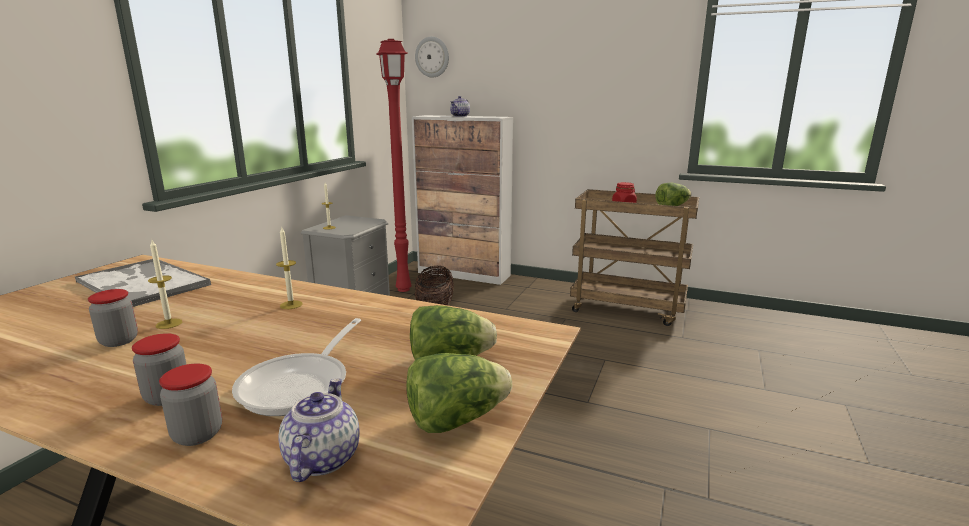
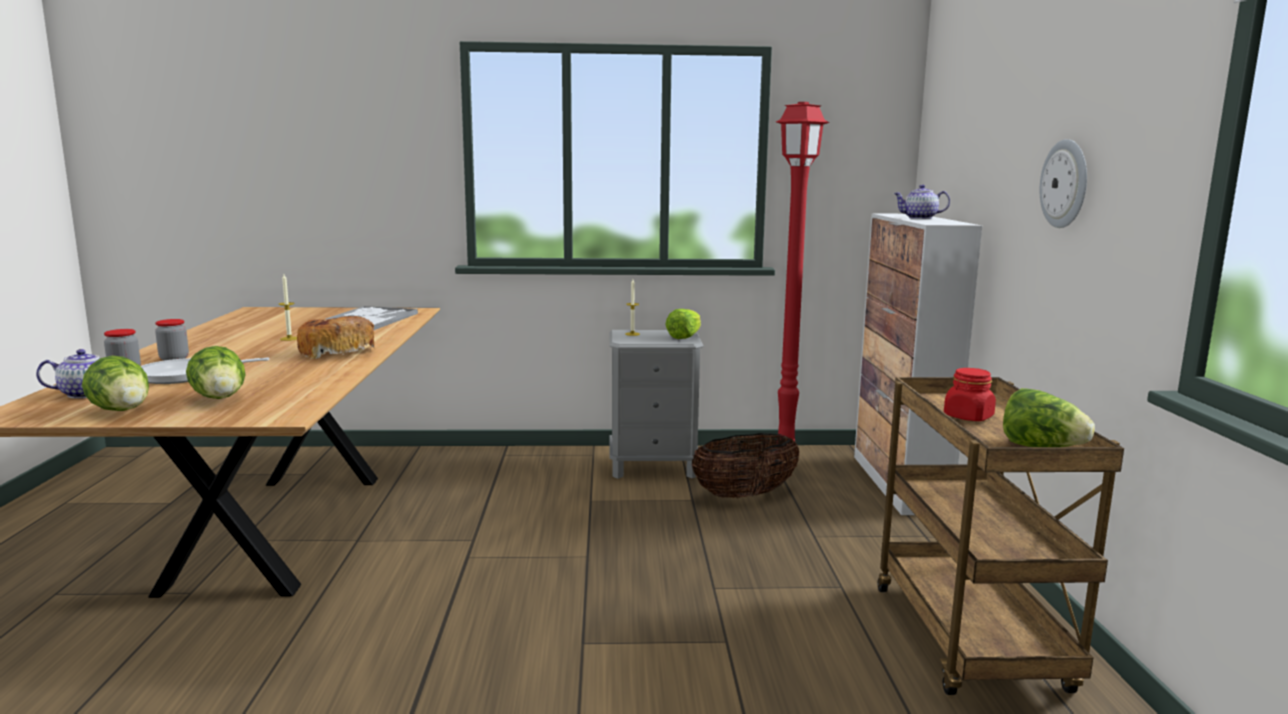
camera: 65 degrees right, 5 degrees down
jar [88,289,138,347] -> none
candle [276,227,303,309] -> bread [297,316,374,359]
wall clock [415,37,449,77] -> wall clock moved to [1040,139,1087,228]
none -> lettuce [665,309,701,339]

